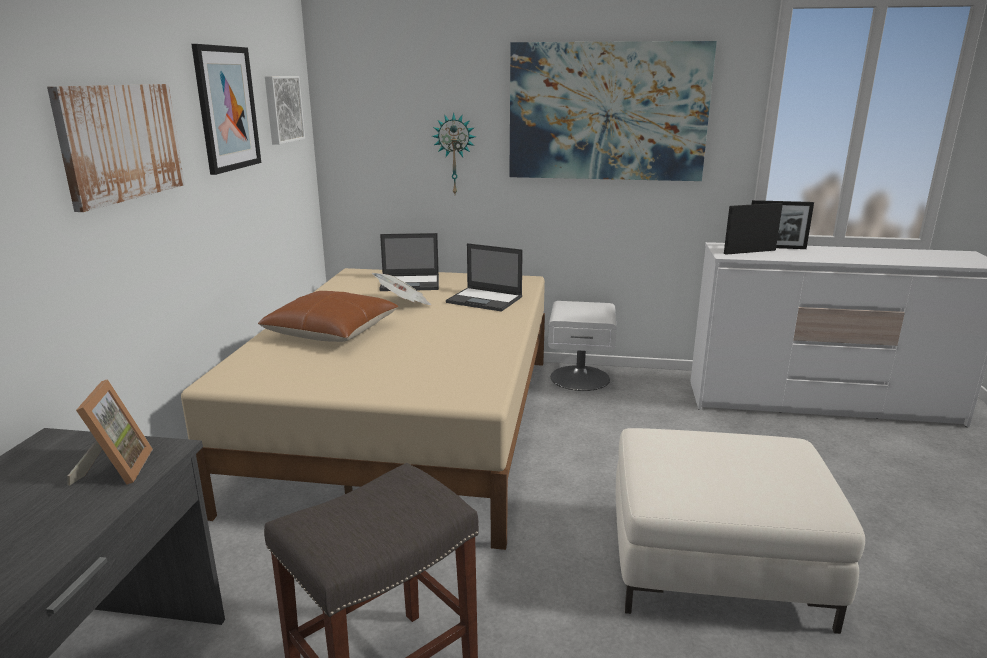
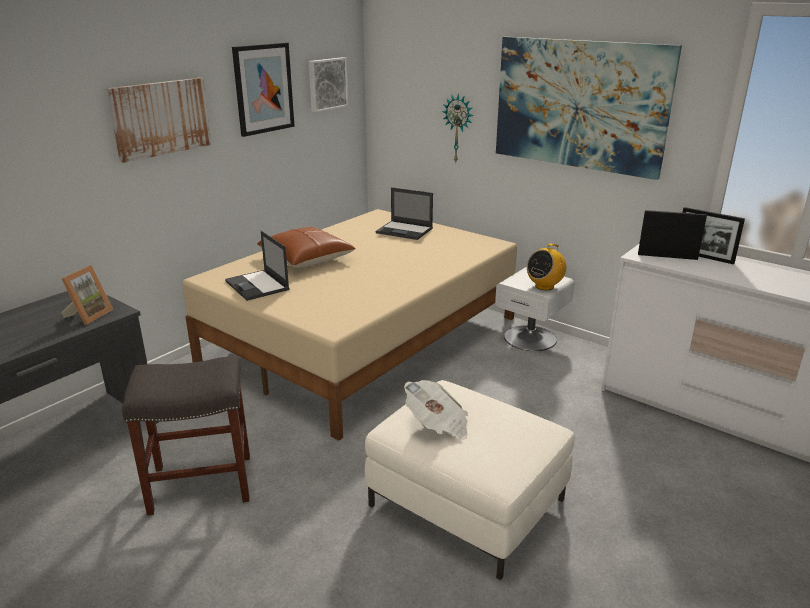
camera: 30 degrees right, 5 degrees up
newspaper [372,273,431,305] -> newspaper moved to [404,380,468,439]
laptop [446,243,523,312] -> laptop moved to [225,231,290,301]
none -> radio [527,243,566,290]

